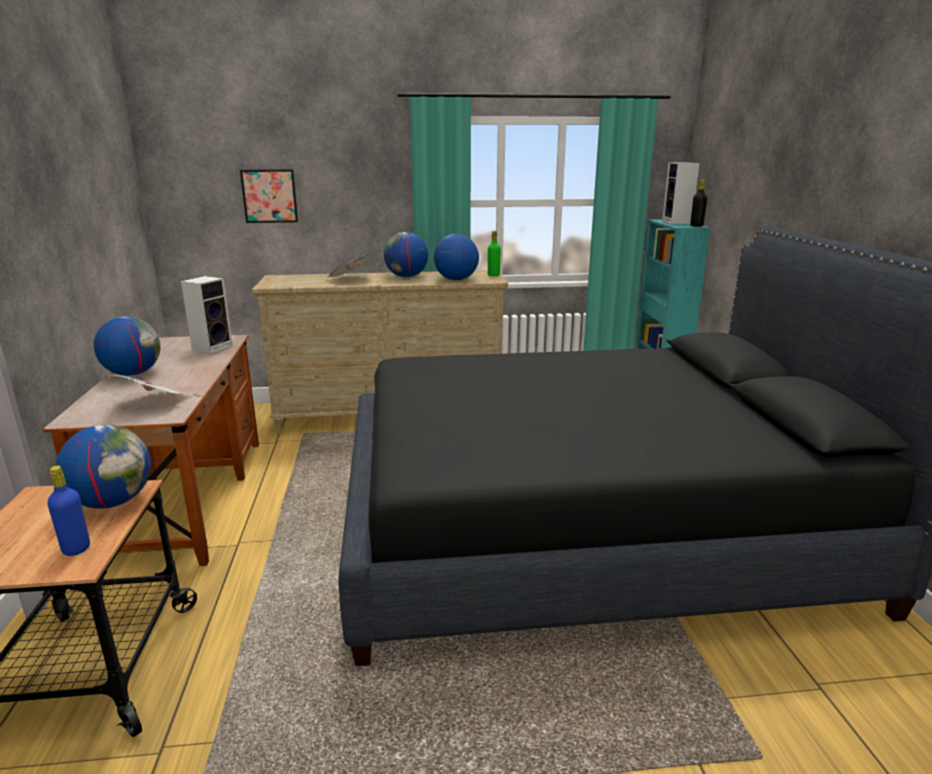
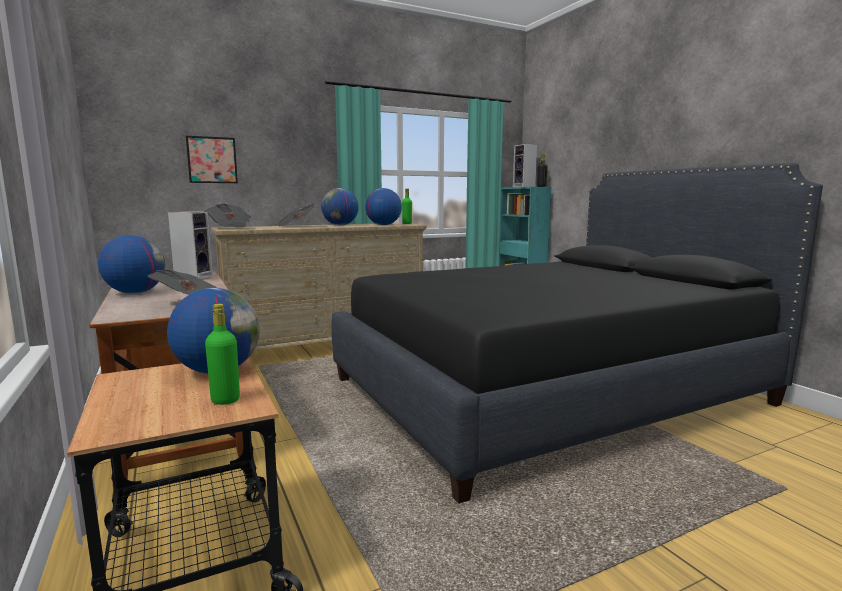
camera: 20 degrees left, 10 degrees down
blue bottle [47,465,90,556] -> green bottle [205,304,240,405]
none -> newspaper [205,204,251,228]

